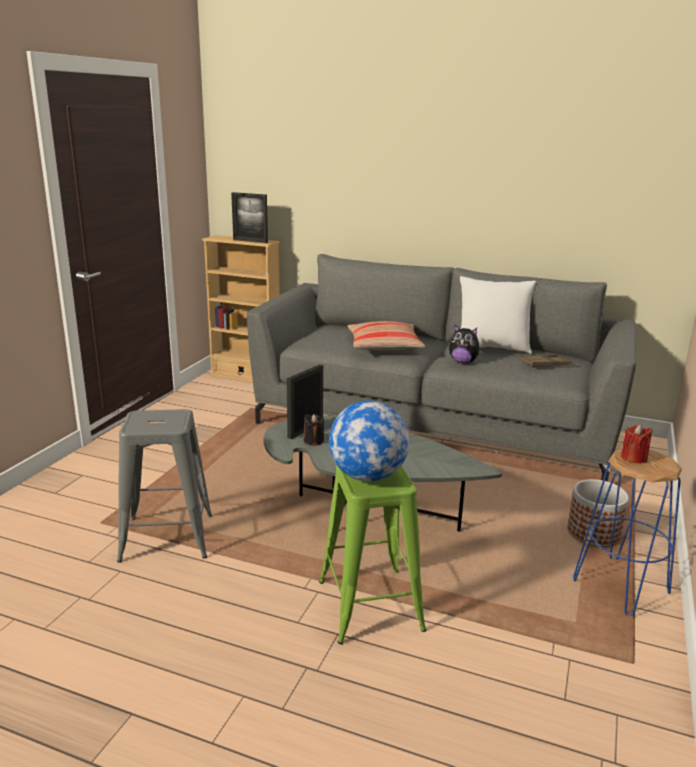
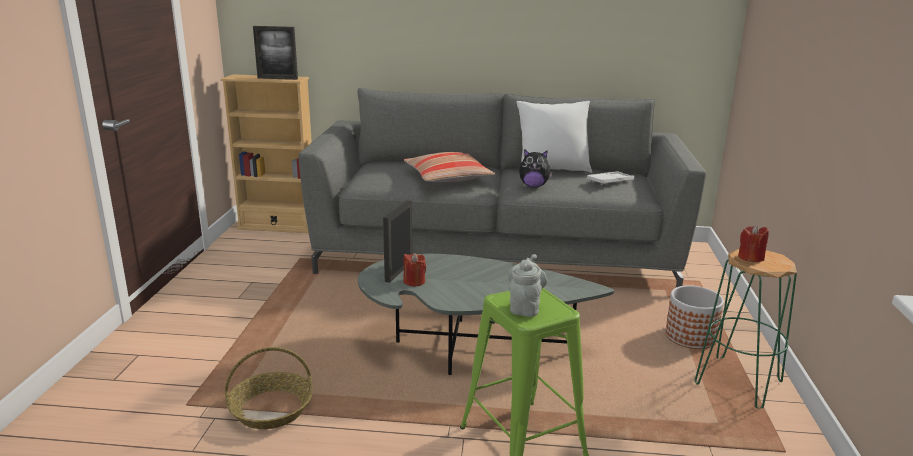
camera: 15 degrees left, 0 degrees up
grey stool [117,409,212,562] -> basket [225,347,313,429]
black candle [304,414,324,446] -> red candle [403,253,426,286]
globe [329,401,409,482] -> grey teapot [508,254,547,317]
brown tray [519,355,572,367] -> white tray [587,171,634,185]
blue stool [573,449,682,616] -> green stool [695,249,797,408]

